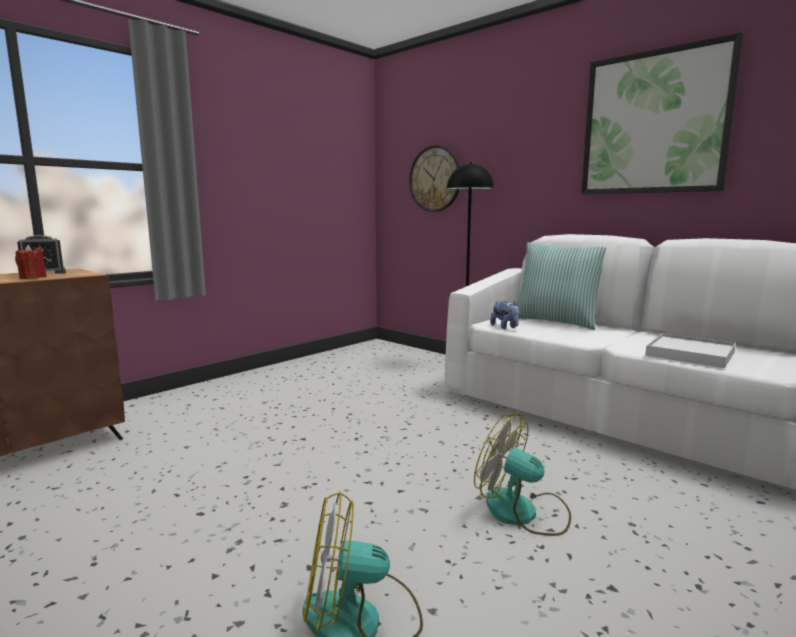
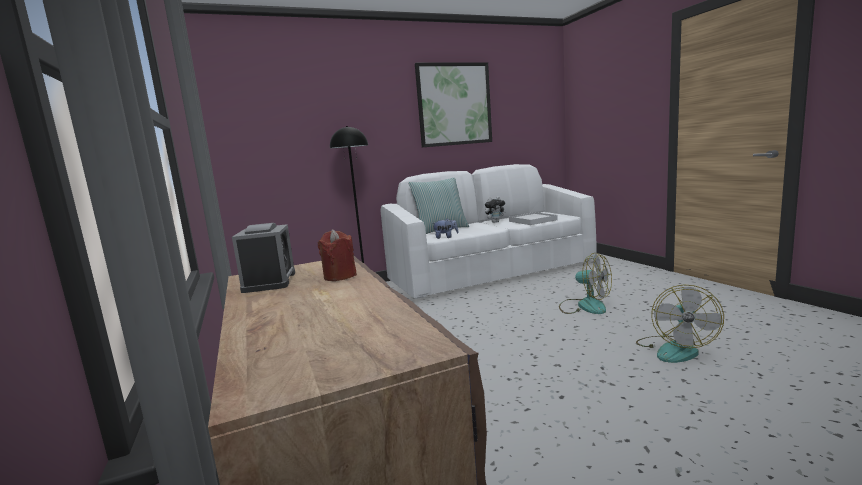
camera: 65 degrees left, 0 degrees up
wall clock [409,145,460,212] -> none
fan [474,414,571,536] -> fan turned 105 degrees counterclockwise [559,253,612,314]
none -> plush toy [485,196,506,223]

